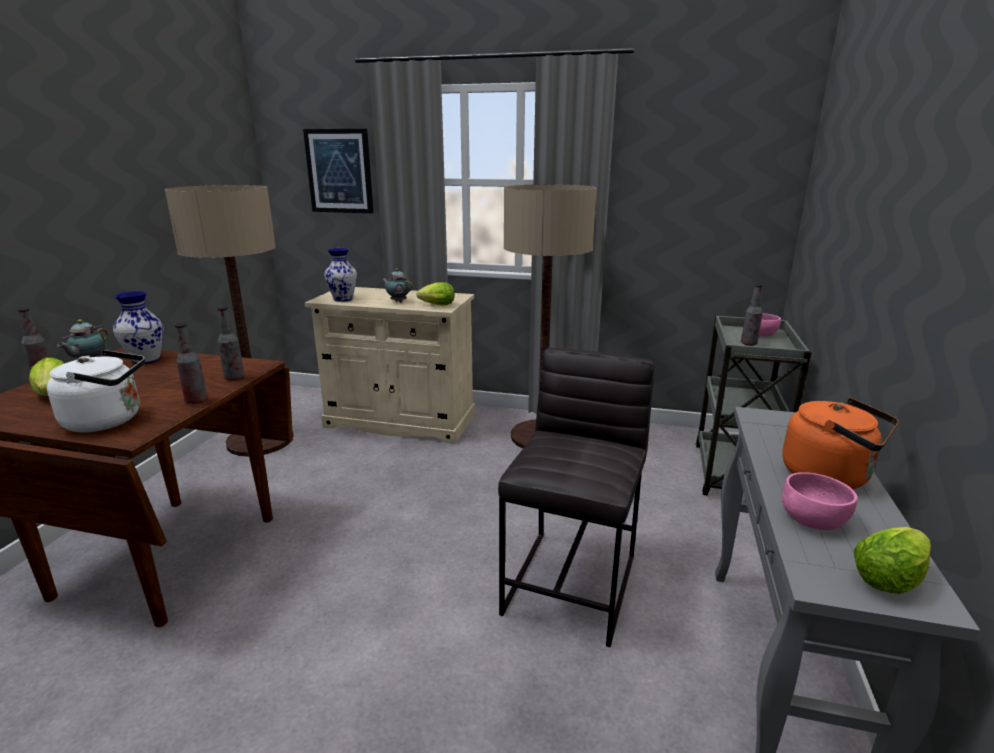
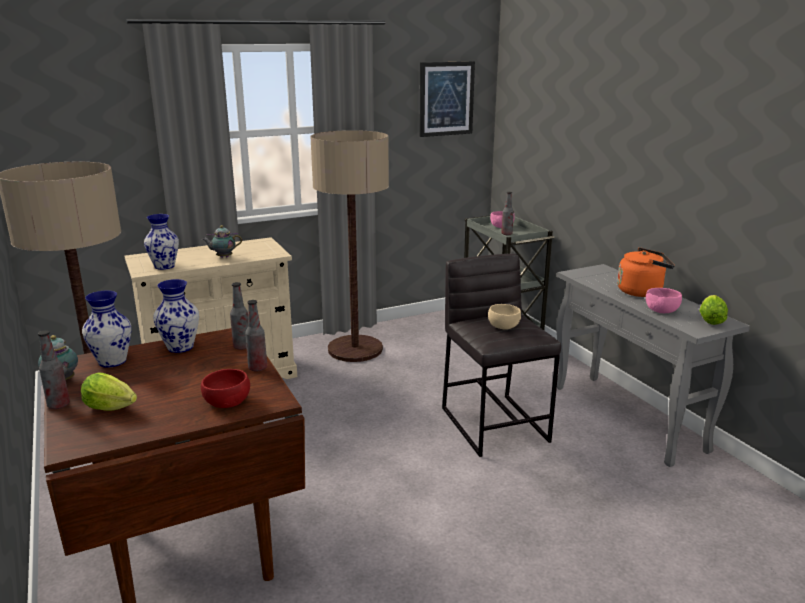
camera: 40 degrees left, 0 degrees up
white kettle [47,350,145,433] -> red bowl [201,369,250,408]
picture [303,128,374,213] -> picture moved to [419,61,475,137]
lettuce [416,282,455,306] -> none
none -> vase [153,279,199,353]
none -> beige bowl [488,304,521,330]

